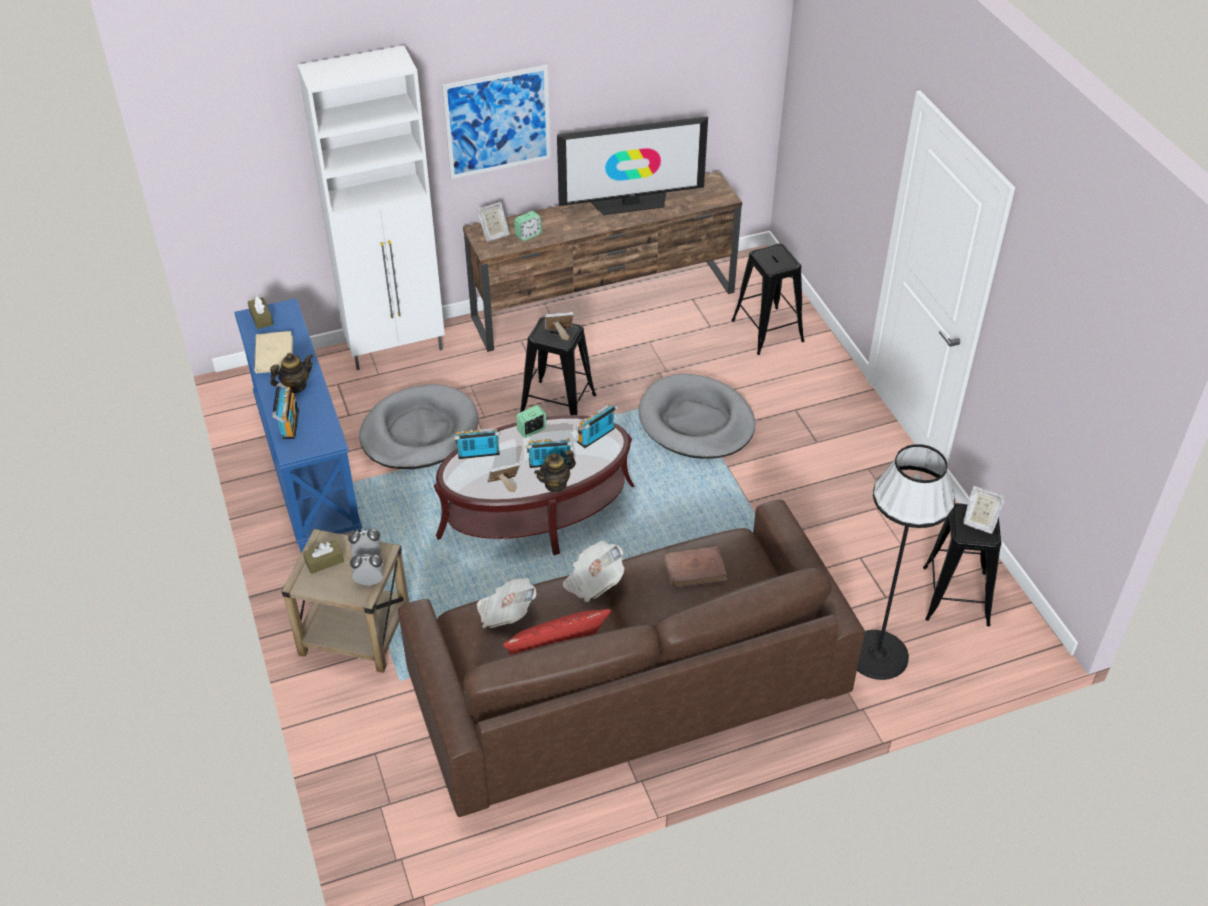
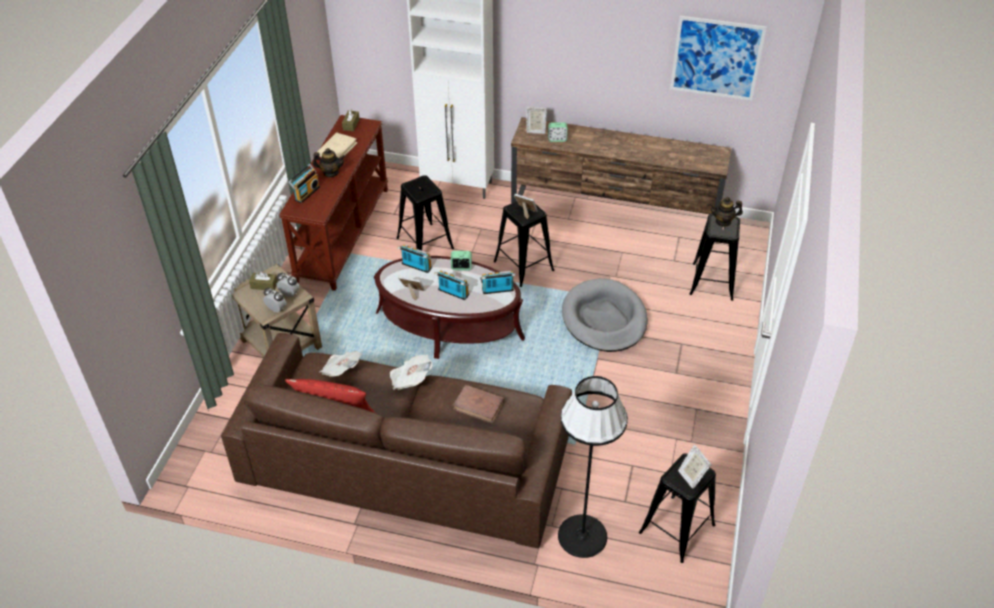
camera: 35 degrees right, 0 degrees up
blue console table [234,298,363,553] -> brown console table [279,115,388,291]
grey dog bed [359,384,478,469] -> black stool [397,175,454,251]
picture [442,65,551,179] -> picture moved to [670,16,767,101]
teapot [534,450,576,493] -> teapot moved to [709,197,743,227]
television [557,116,708,215] -> none

